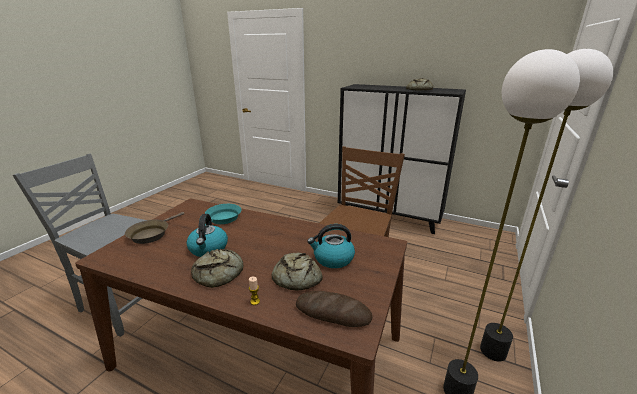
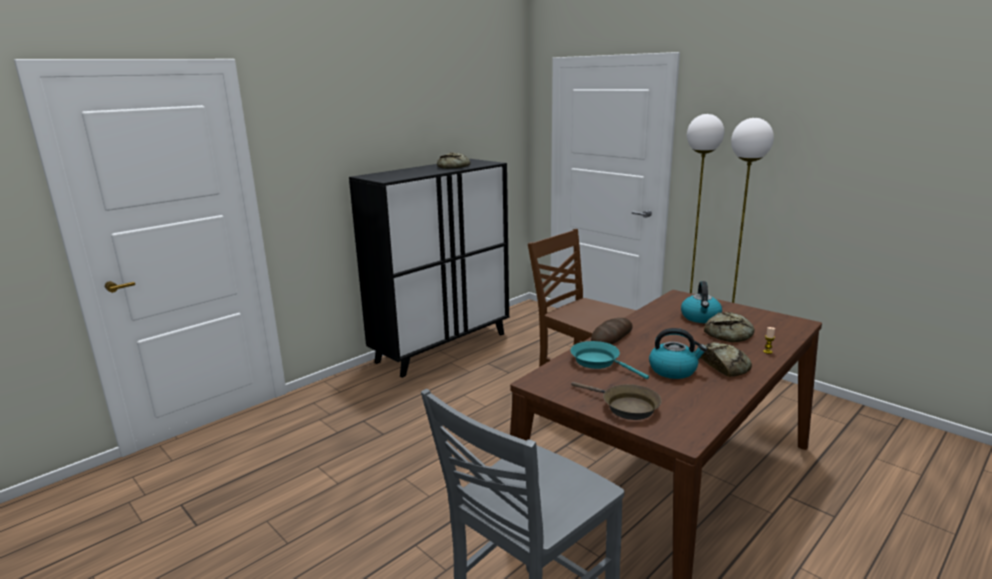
camera: 70 degrees left, 5 degrees down
bread [296,291,372,327] -> bread moved to [591,318,633,344]

